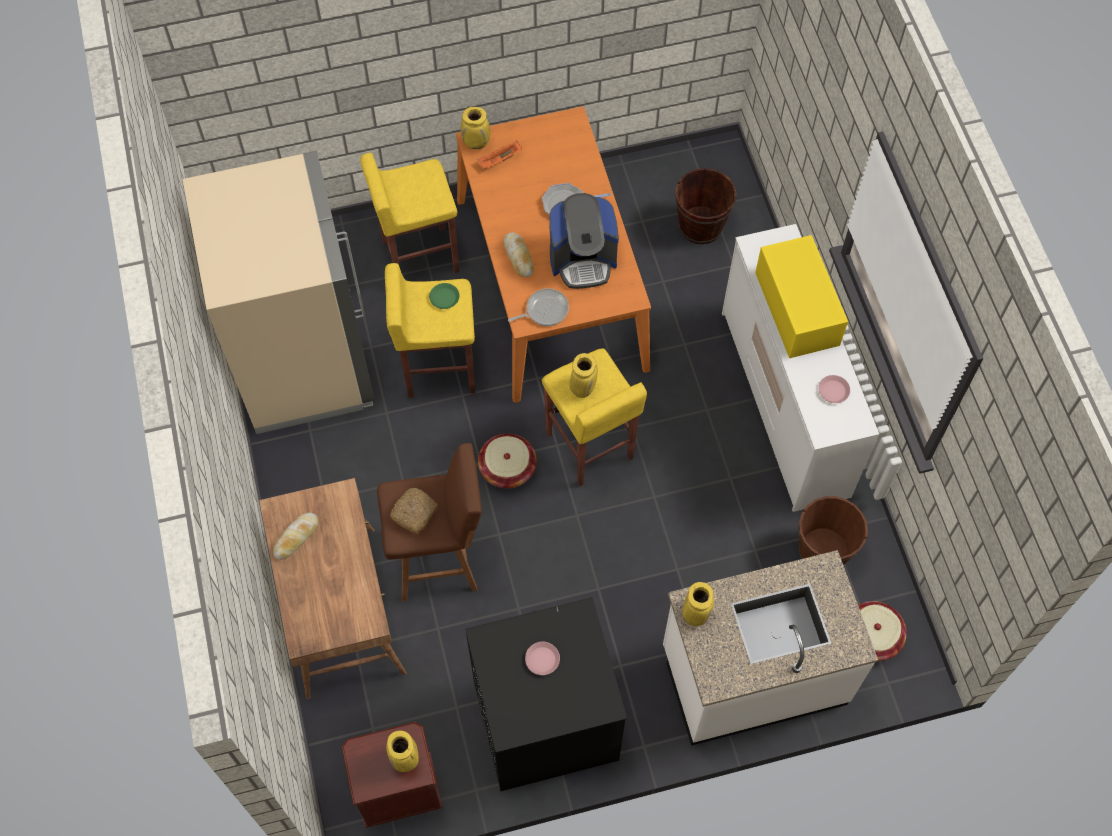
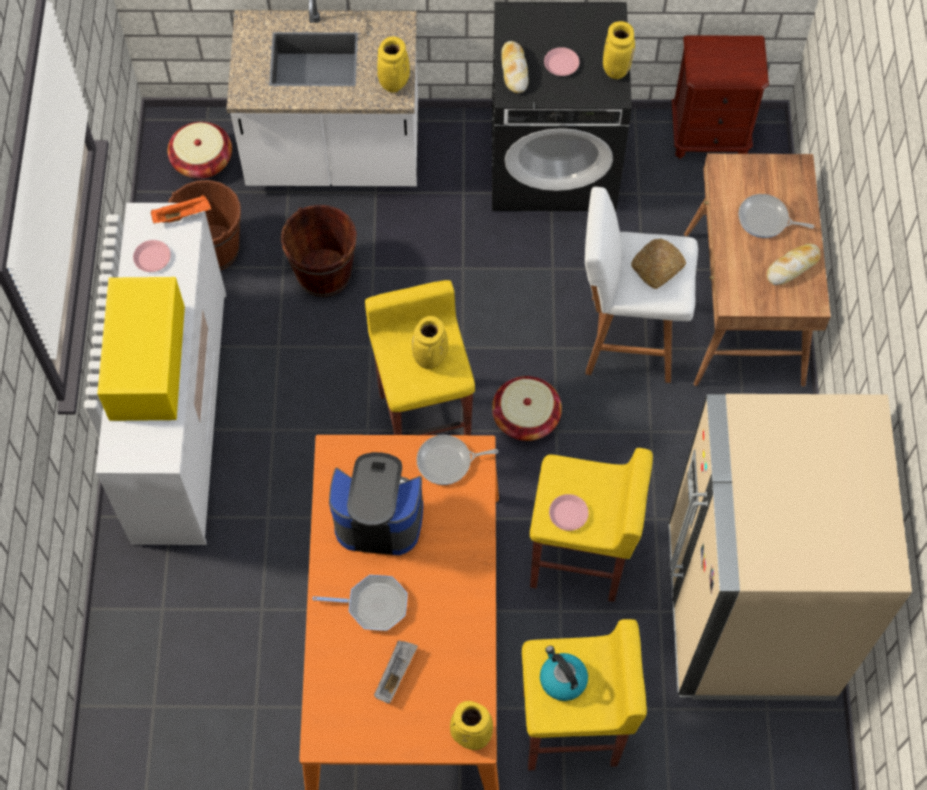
camera: 165 degrees left, 0 degrees up
brown stool [377,443,482,601] -> white stool [585,187,698,383]
yellow vase [386,730,419,772] -> yellow vase moved to [603,21,635,79]
green plate [429,283,460,309] -> pink plate [549,494,589,531]
orange tray [477,141,522,169] -> orange tray moved to [151,195,211,224]
bread [504,232,534,277] -> bread moved to [501,41,529,93]
brown bucket [675,168,737,244] -> brown bucket moved to [281,205,357,297]
none -> grey tray [374,640,418,704]
none -> kettle [540,646,588,701]
none -> frying pan [738,194,814,238]

